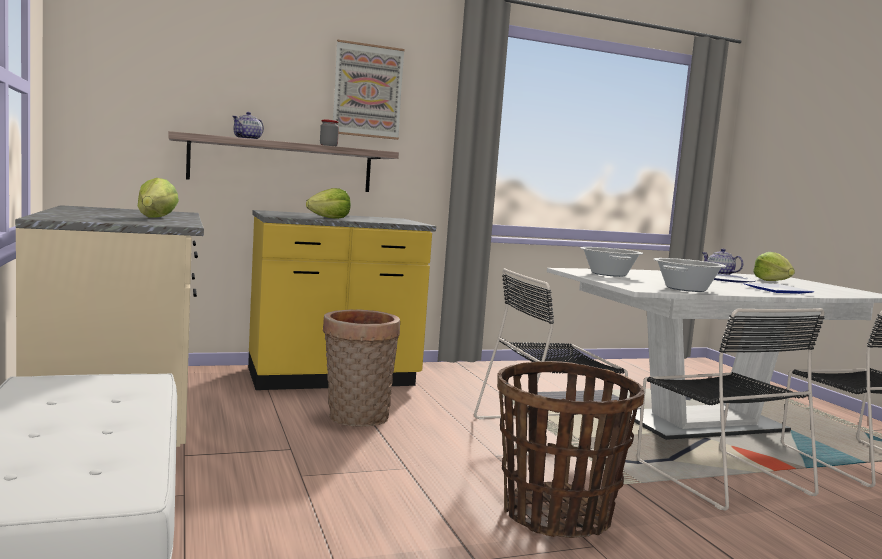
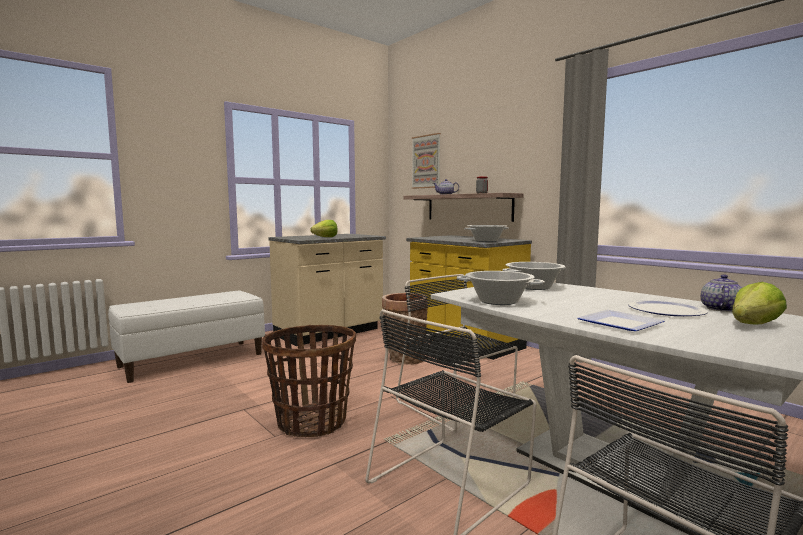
camera: 70 degrees right, 0 degrees up
lettuce [306,188,351,219] -> none
picture [333,40,405,140] -> picture moved to [411,133,441,189]
none -> cooking pot [464,225,509,242]

